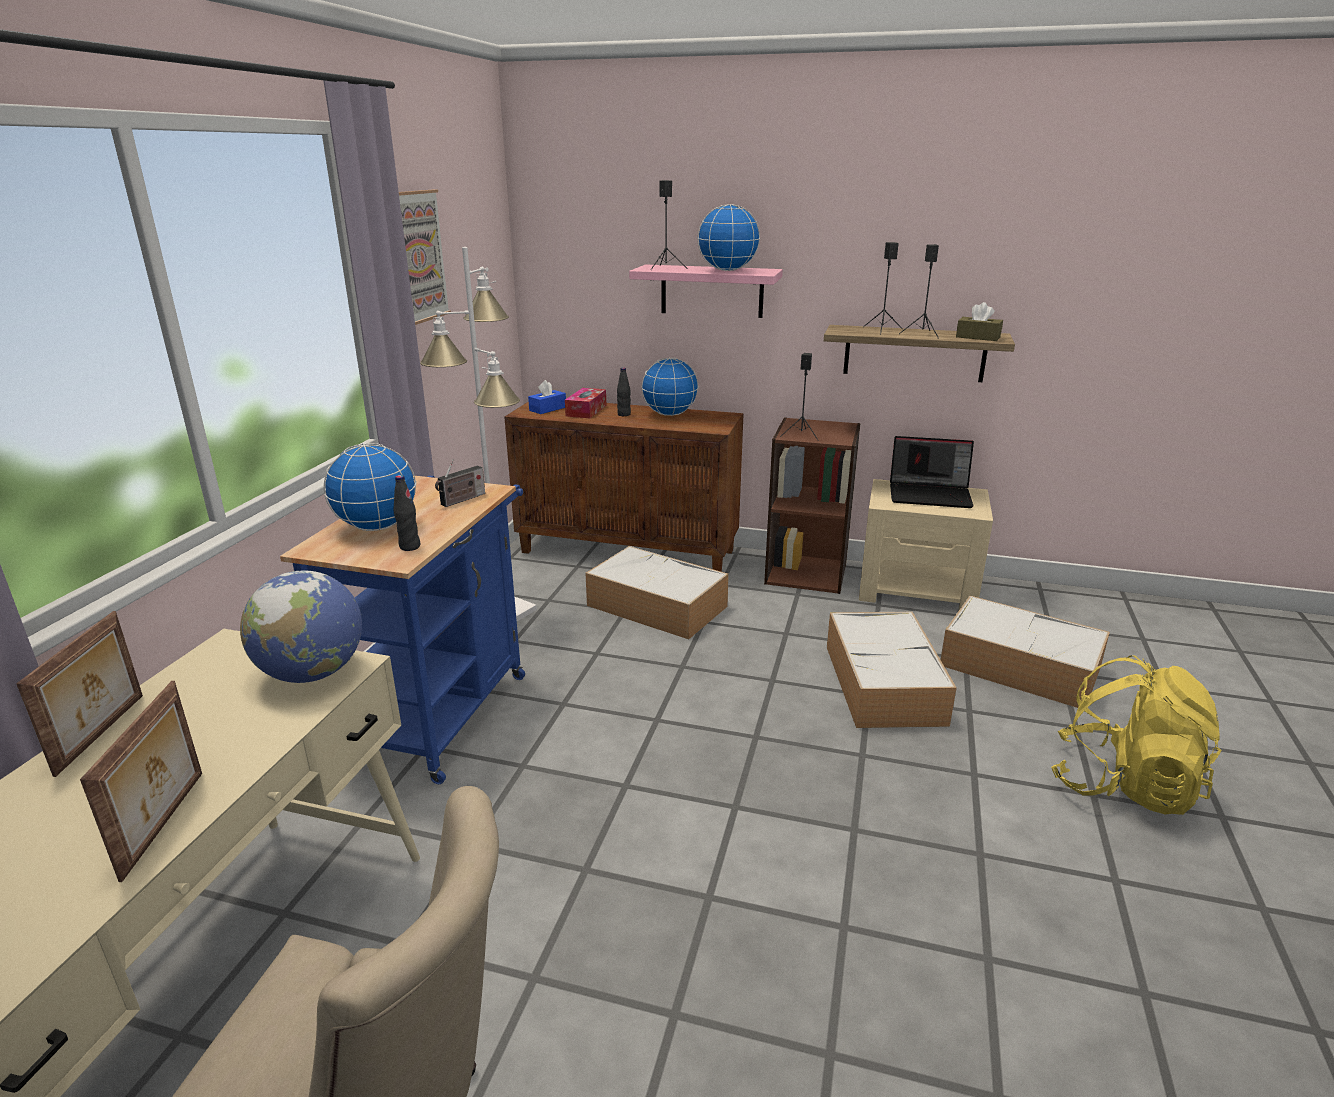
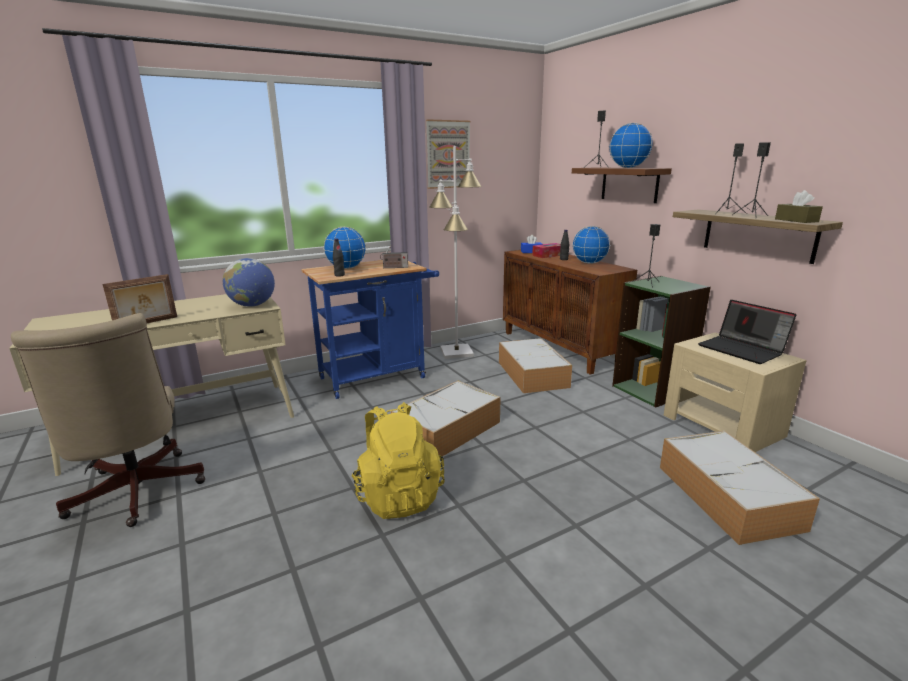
camera: 45 degrees right, 5 degrees down
picture frame [16,611,143,777] -> none
pink shelf [629,264,783,318] -> brown shelf [572,167,672,203]
brown bookcase [764,417,860,594] -> green bookcase [612,276,711,407]
storage box [827,611,957,728] -> storage box moved to [391,381,501,457]
yellow backpack [1051,655,1222,815] -> yellow backpack moved to [351,402,445,519]

